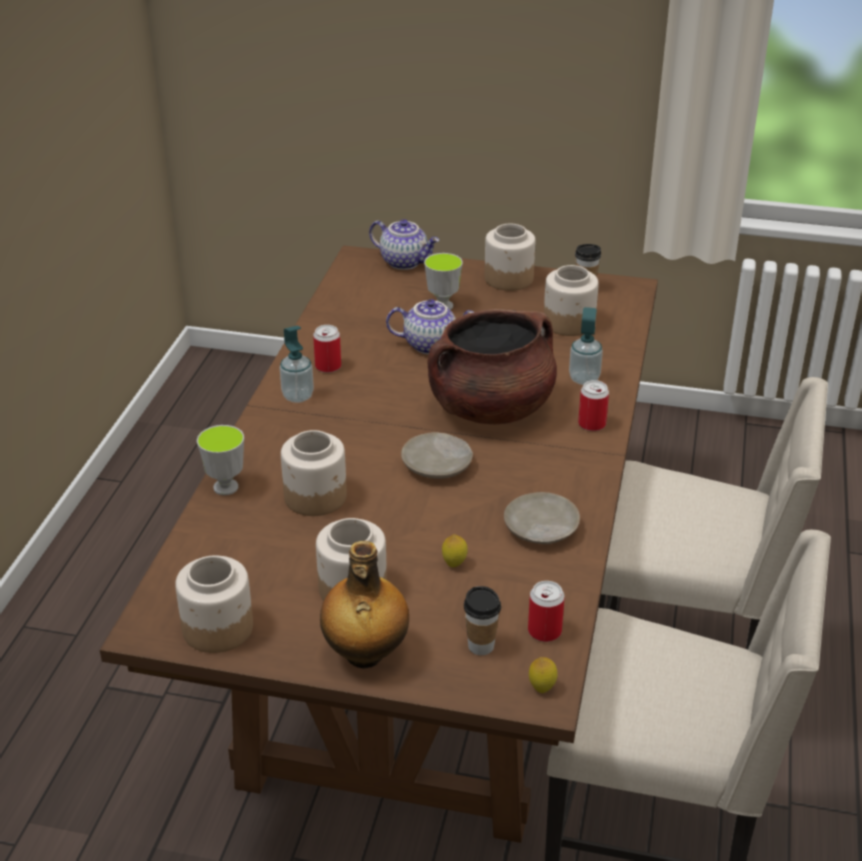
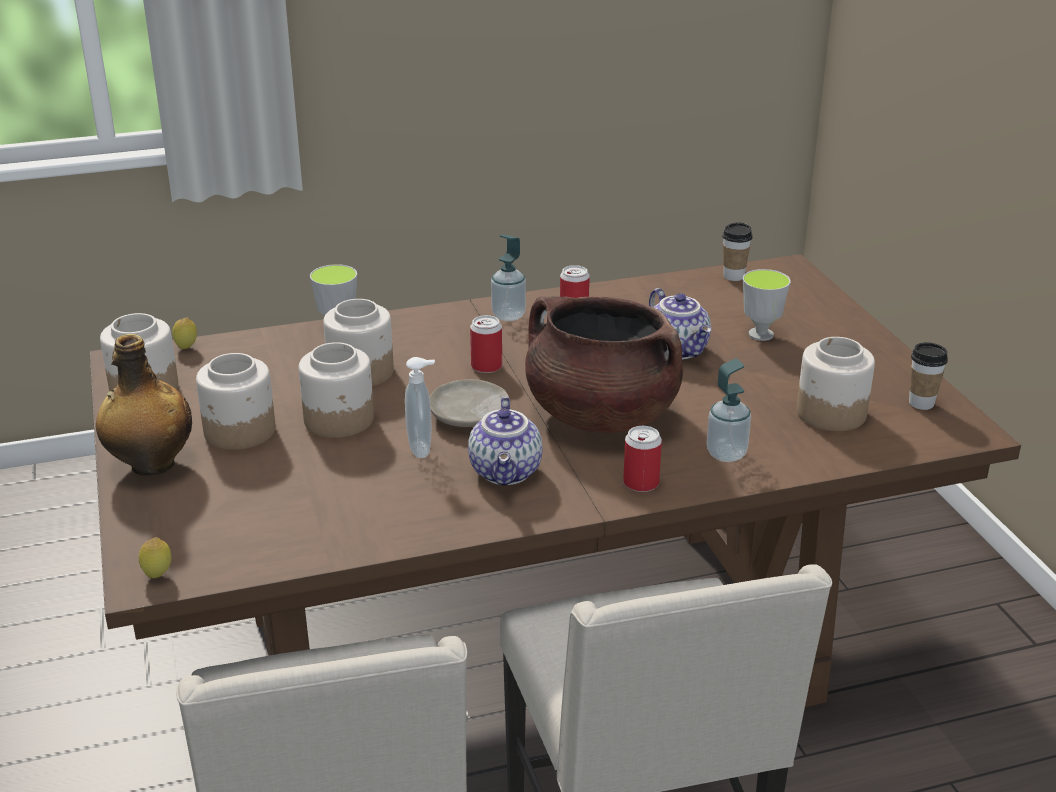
camera: 60 degrees right, 5 degrees down
teapot [369,219,439,270] -> teapot moved to [468,397,543,486]
lemon [442,534,468,567] -> lemon moved to [172,317,197,349]
cup [464,586,501,655] -> cup moved to [722,222,752,281]
jar [484,224,536,291] -> jar moved to [299,342,374,438]
beige plate [504,492,580,544] -> none
can [528,581,565,642] -> can moved to [470,315,502,373]
none -> soap dispenser [405,357,435,458]

